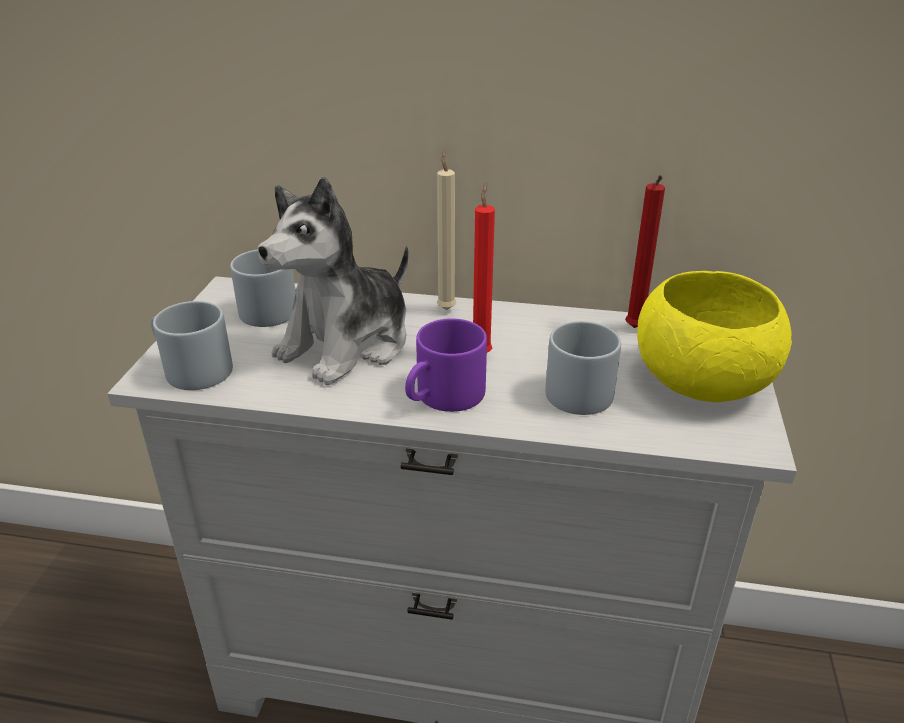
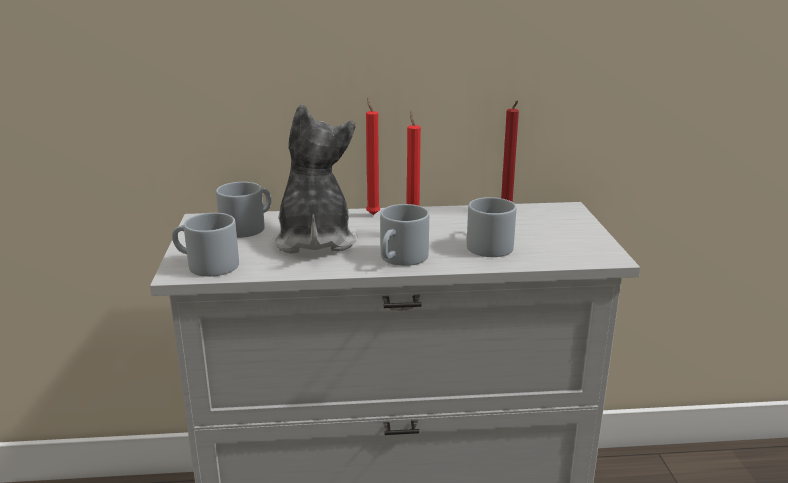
camera: 15 degrees left, 10 degrees down
plush toy [258,176,409,385] -> plush toy turned 150 degrees clockwise [272,104,358,254]
purple mug [405,318,487,412] -> grey mug [380,204,429,266]
beige candle [437,149,457,310] -> red candle [366,98,380,215]
yellow bowl [637,271,792,402] -> none

